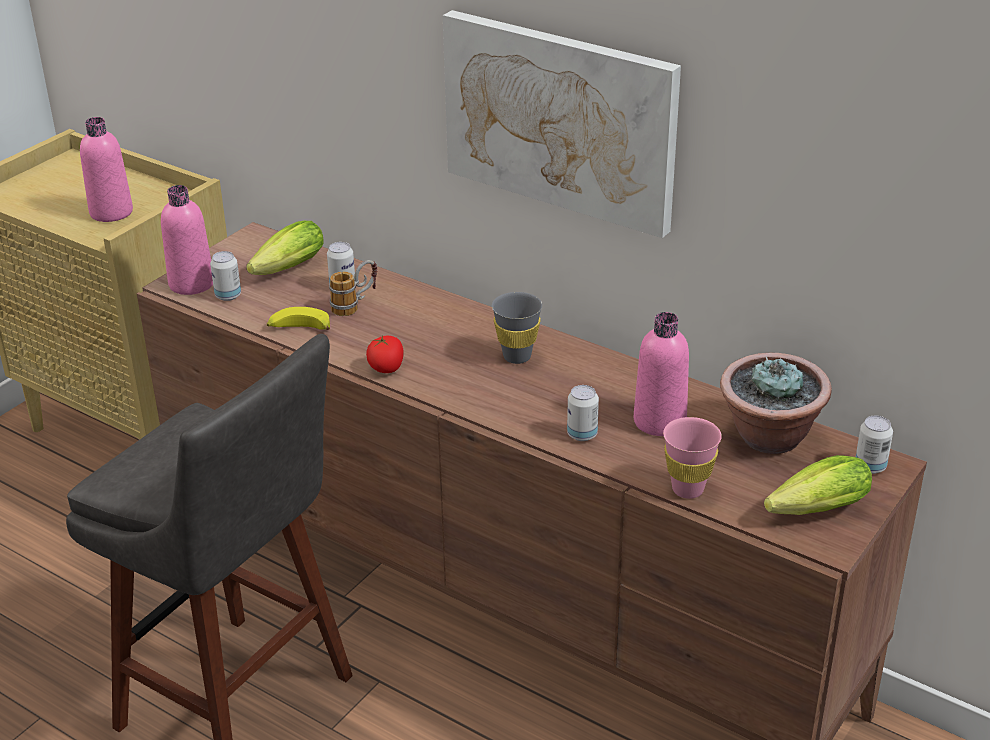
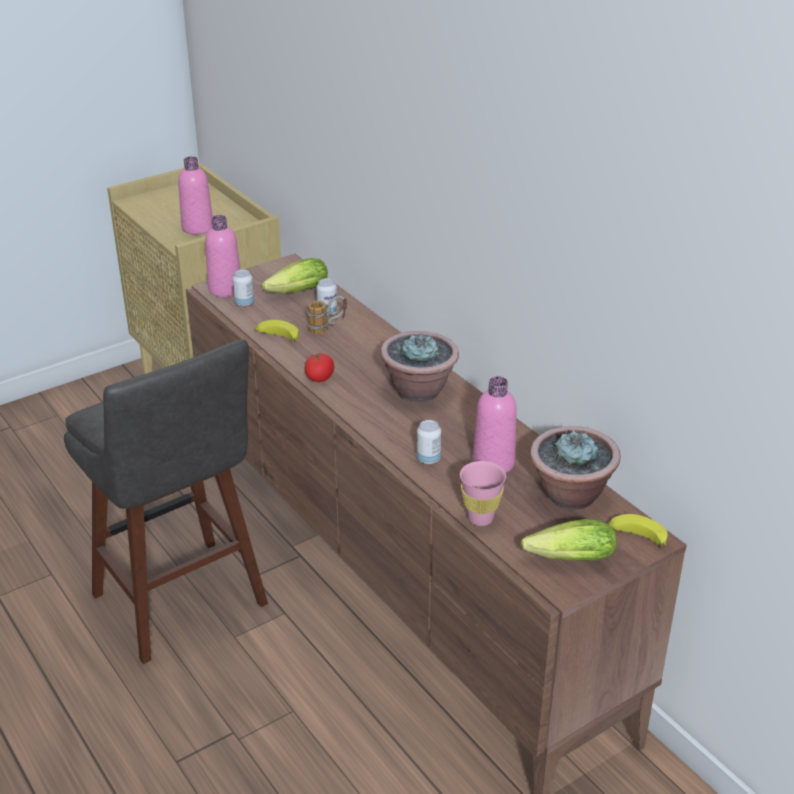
camera: 20 degrees right, 0 degrees up
picture [443,10,681,238] -> none
grey cup [492,292,542,364] -> potted plant [380,331,459,402]
can [856,416,893,474] -> banana [608,514,668,548]

